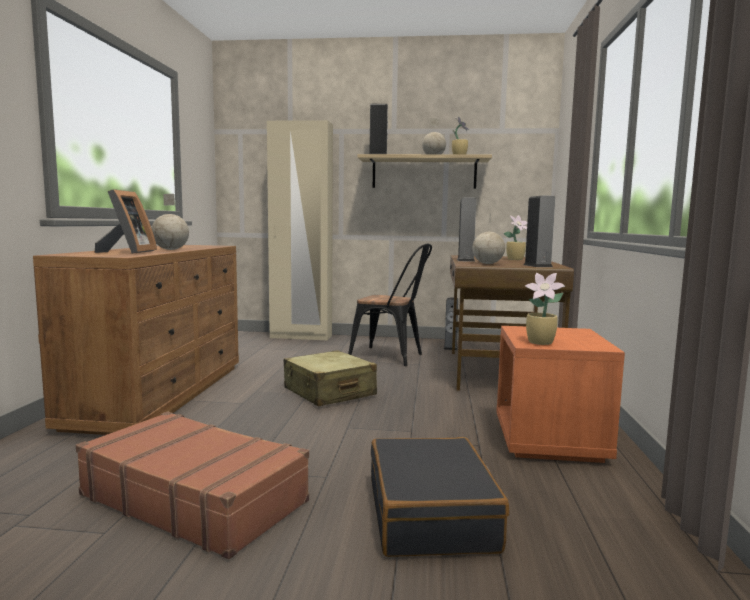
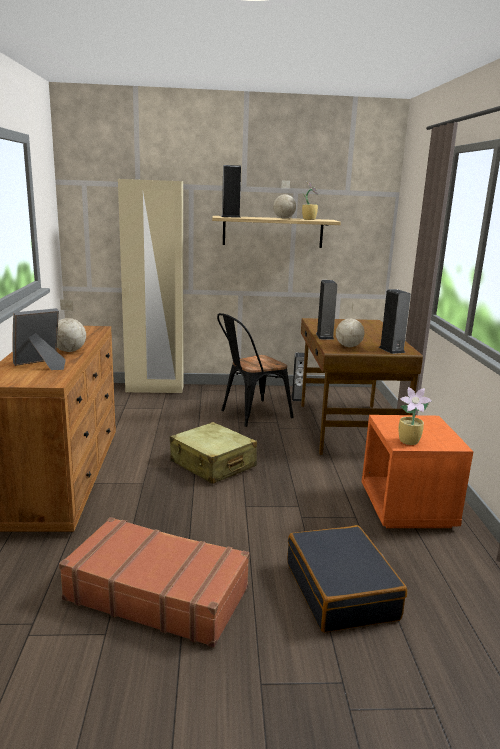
camera: 10 degrees left, 10 degrees up
picture frame [95,189,157,254] -> picture frame turned 120 degrees counterclockwise [13,308,66,370]
black chair [348,244,432,366] -> black chair turned 135 degrees clockwise [217,313,294,427]
potted plant [503,215,527,260] -> none

